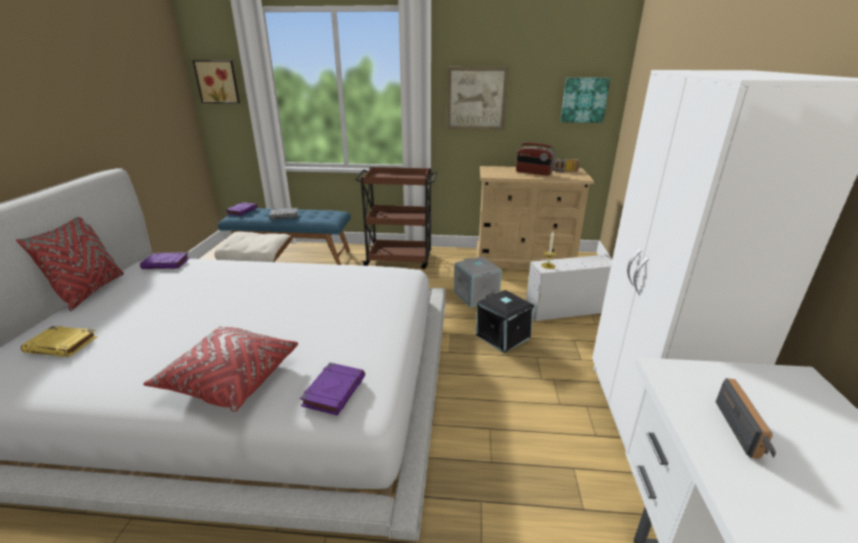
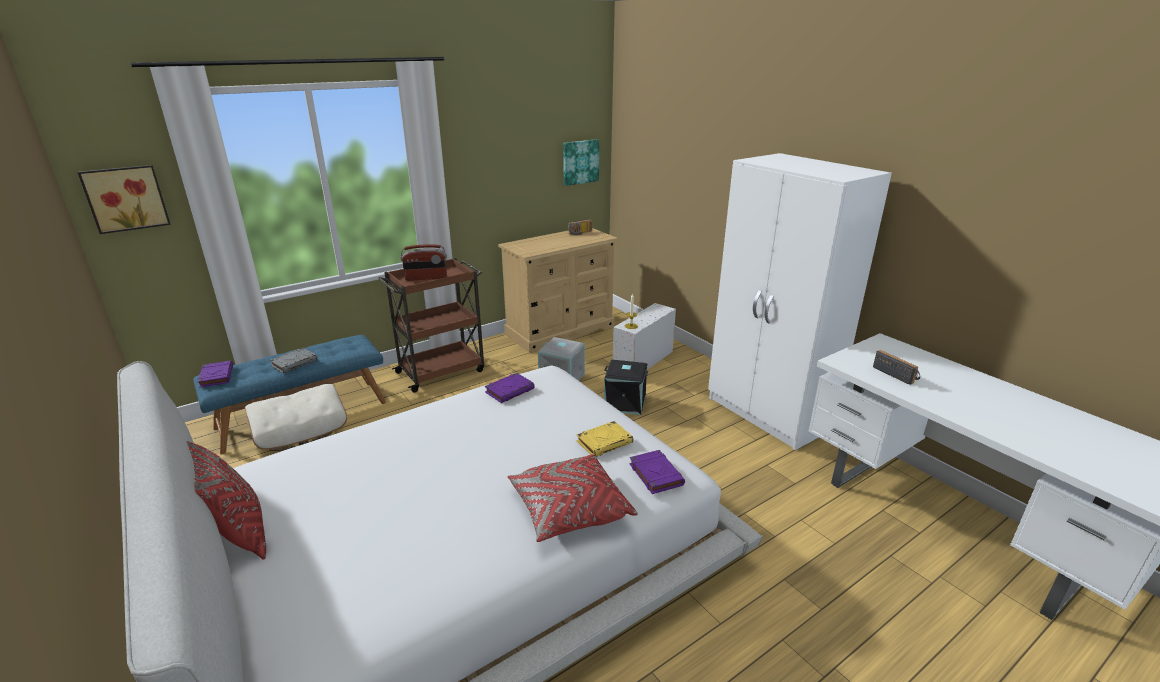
camera: 40 degrees left, 0 degrees up
yellow book [21,326,97,357] -> yellow book moved to [577,421,633,457]
purple book [140,252,190,269] -> purple book moved to [485,373,535,403]
picture [447,67,509,130] -> none
radio [516,143,555,176] -> radio moved to [401,244,447,281]

